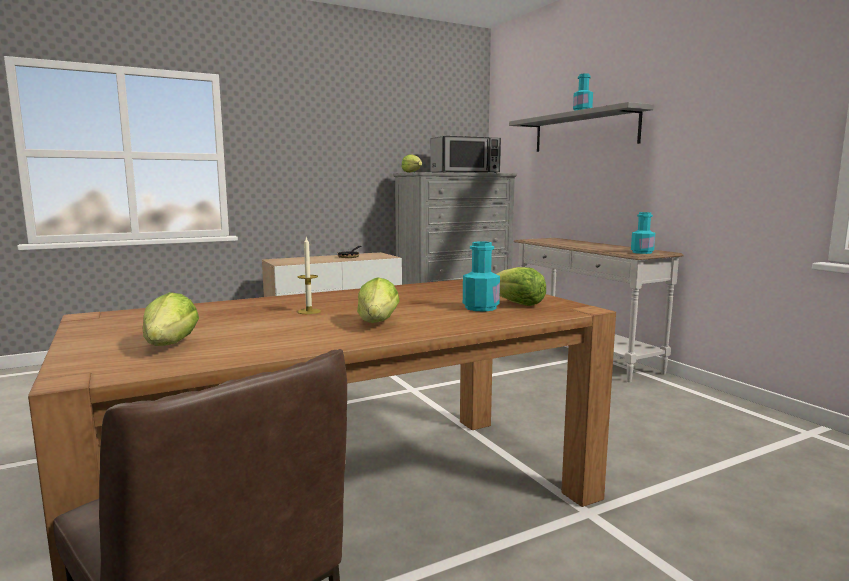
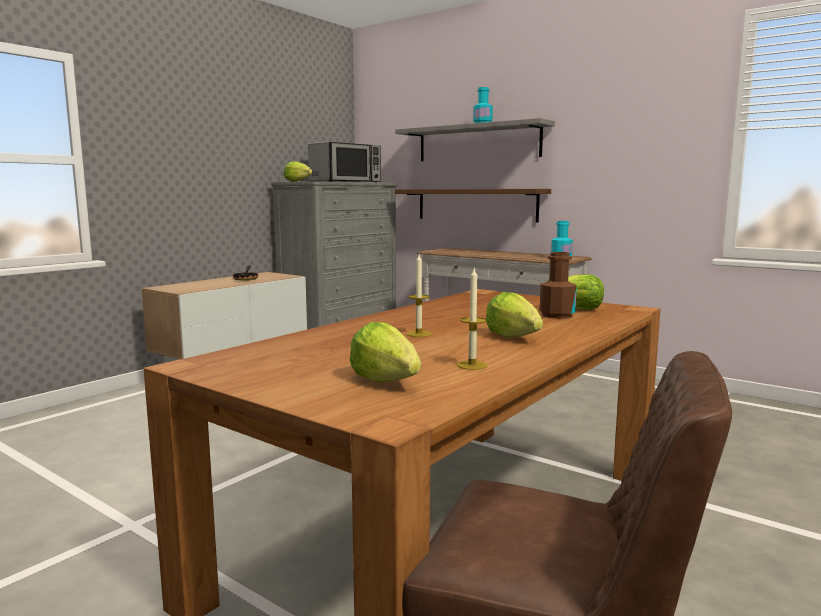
camera: 25 degrees left, 0 degrees up
turquoise bottle [463,241,500,312] -> brown bottle [540,252,577,319]
none -> brown shelf [395,189,551,222]
none -> candle [457,269,488,370]

